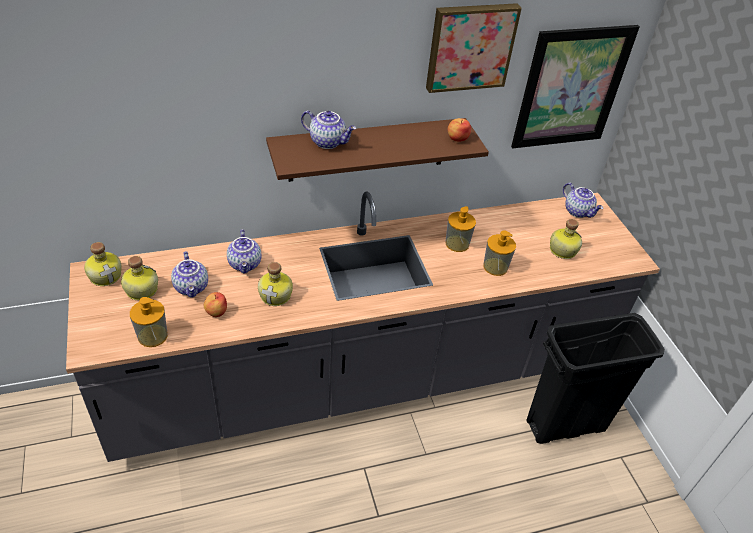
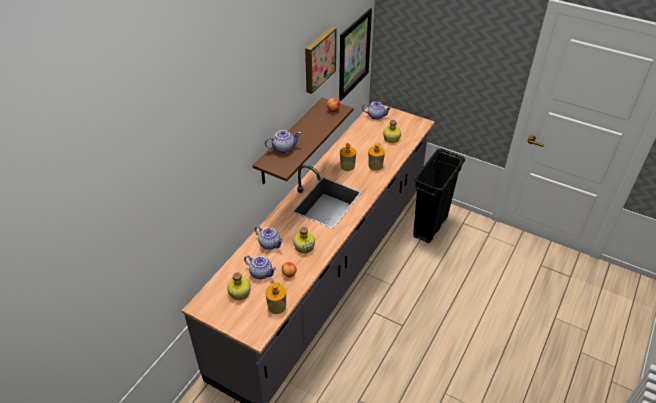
camera: 40 degrees left, 0 degrees up
bottle [84,242,121,286] -> none

